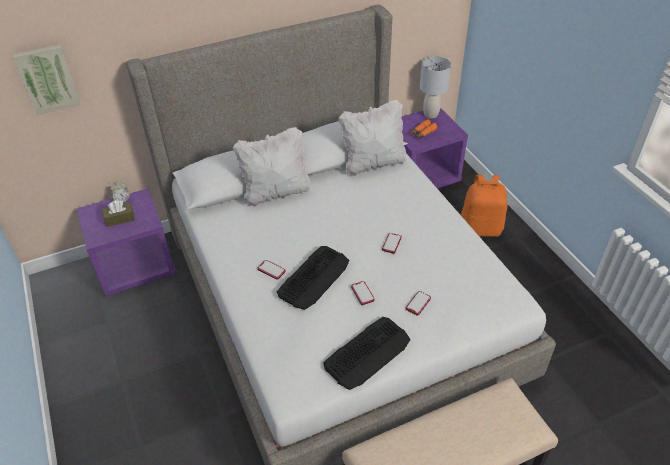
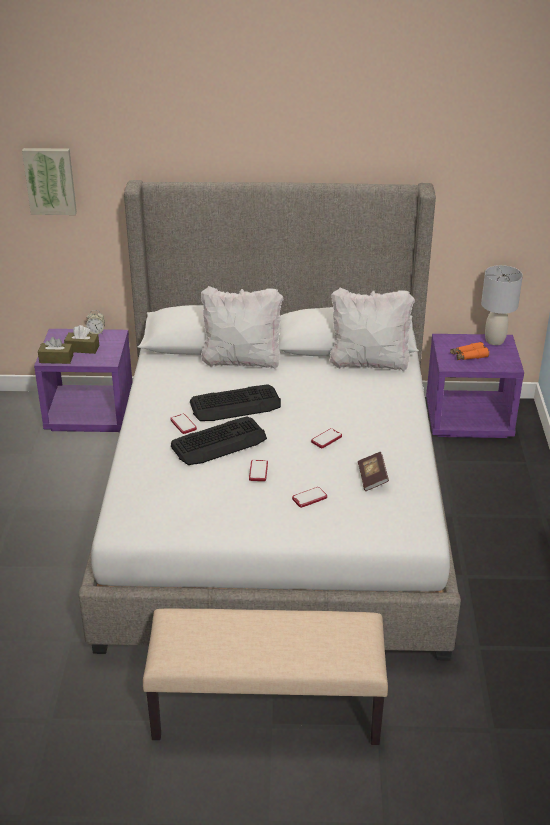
camera: 25 degrees right, 10 degrees down
keyboard [323,317,411,390] -> keyboard moved to [190,384,281,421]
orange backpack [461,175,508,237] -> none
none -> brown tissue box [38,337,73,364]
none -> book [358,452,389,491]

